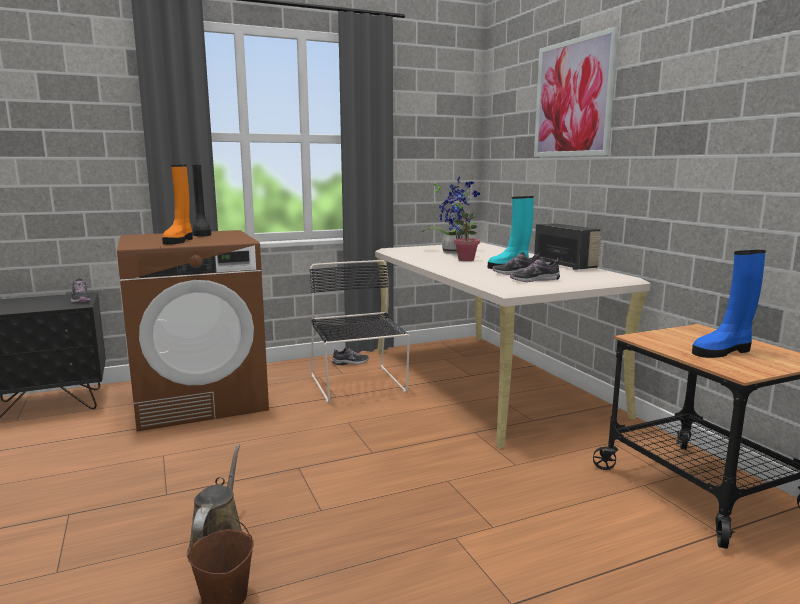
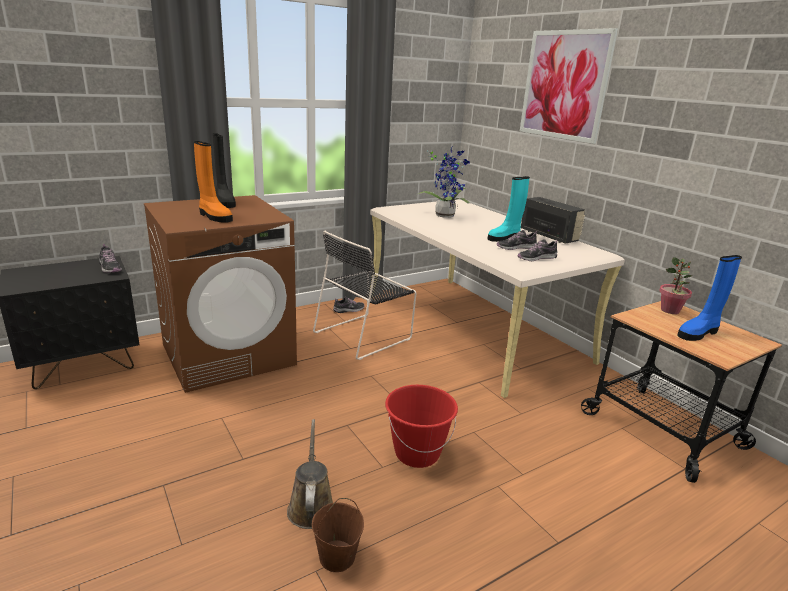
camera: 10 degrees left, 10 degrees up
orange boot [162,165,193,244] -> orange boot turned 45 degrees counterclockwise [194,141,233,223]
black chair [310,260,410,403] -> black chair turned 105 degrees counterclockwise [313,231,416,360]
potted plant [454,211,480,261] -> potted plant moved to [659,257,692,314]
none -> red bucket [385,385,458,468]

